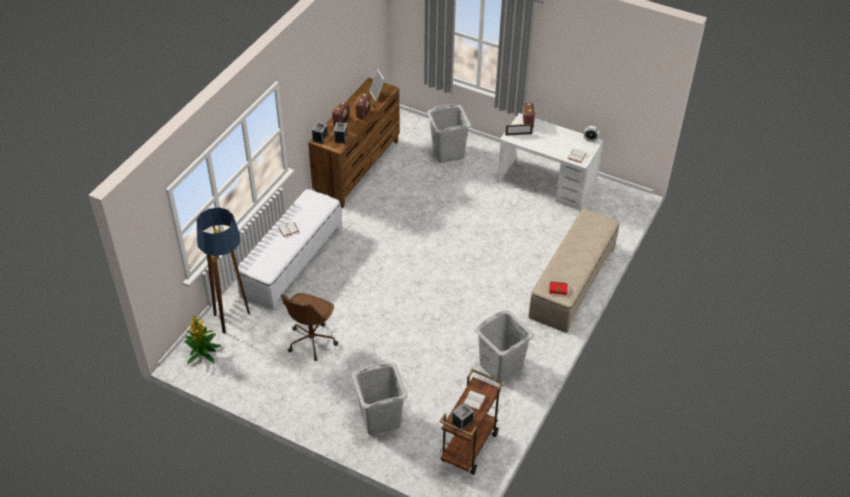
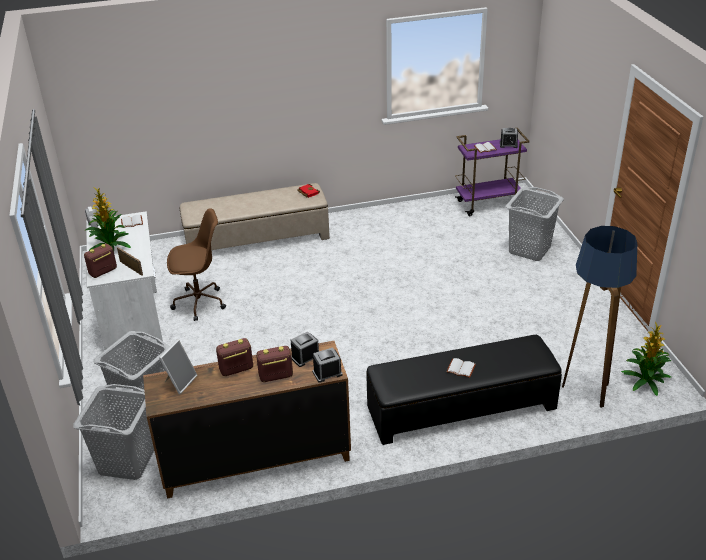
camera: 130 degrees left, 10 degrees down
white bench [236,189,342,310] -> black bench [366,335,562,445]
brown office chair [281,293,338,361] -> brown office chair moved to [167,209,226,321]
brown cart [439,369,504,475] -> purple cart [455,128,530,216]
grey laundry basket [474,310,534,383] -> grey laundry basket moved to [73,384,154,480]
none -> potted plant [86,188,131,251]

